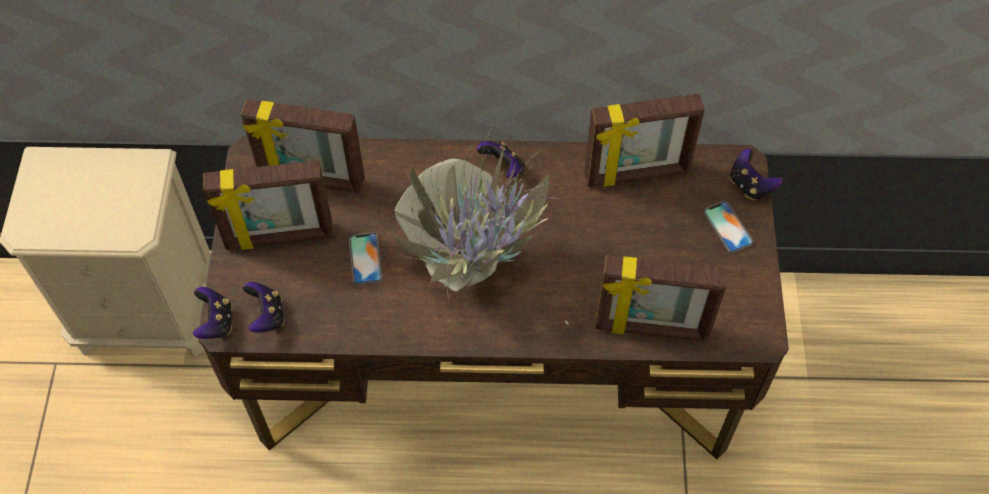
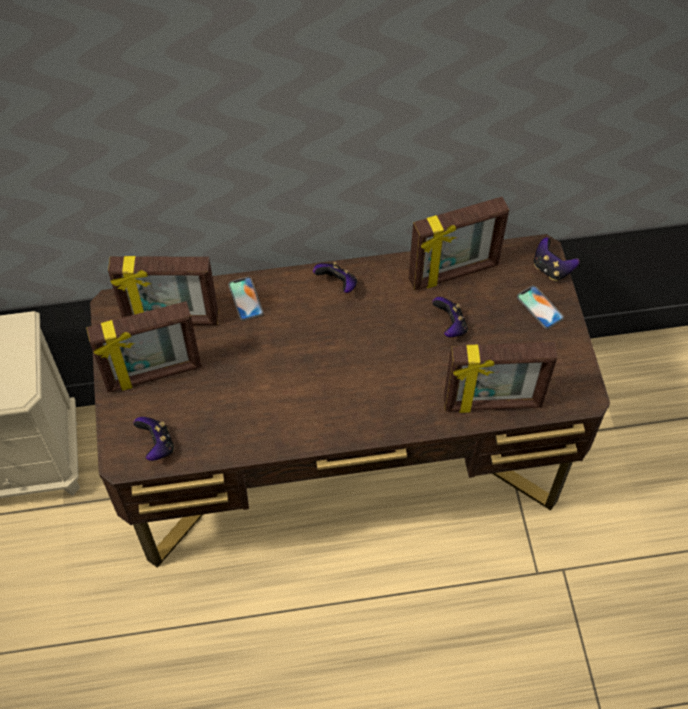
camera: 10 degrees left, 0 degrees up
game controller [193,287,232,339] -> game controller moved to [432,297,468,337]
phone [349,232,382,285] -> phone moved to [228,277,264,321]
potted plant [394,126,569,325] -> none

